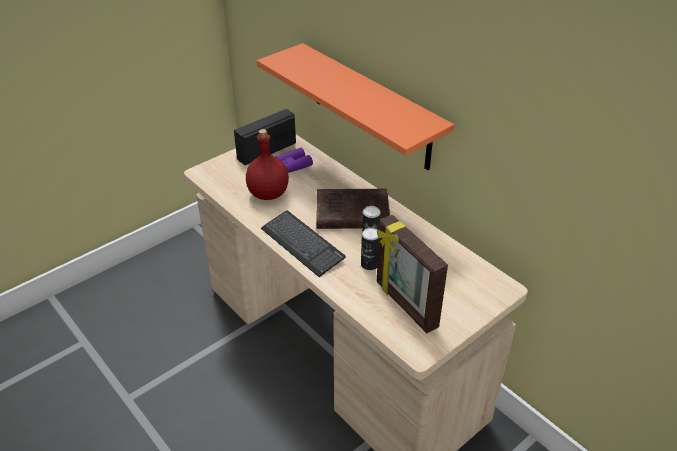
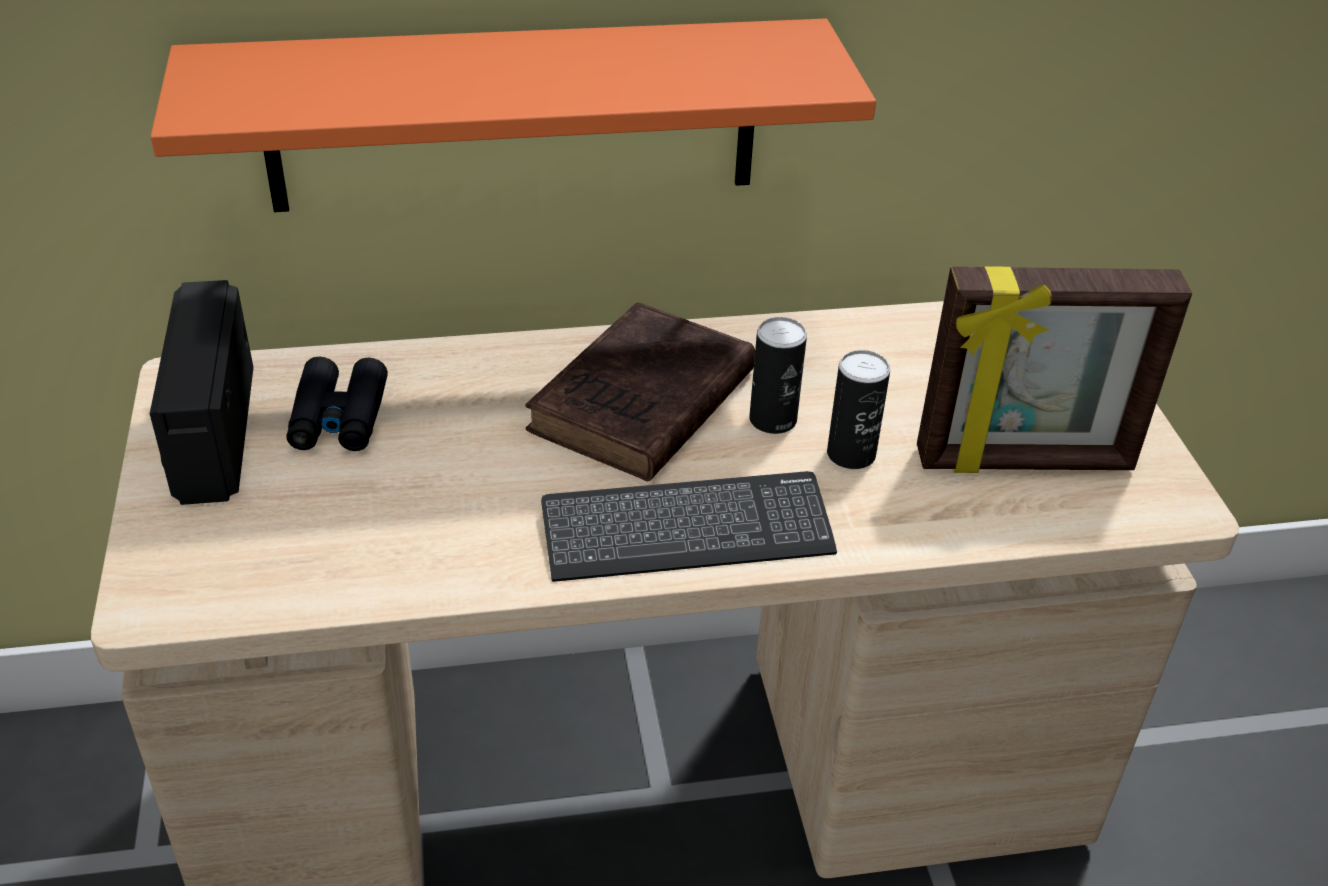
camera: 60 degrees left, 0 degrees up
red bottle [246,129,289,200] -> none
purple binoculars [275,147,313,173] -> black binoculars [287,357,388,451]

